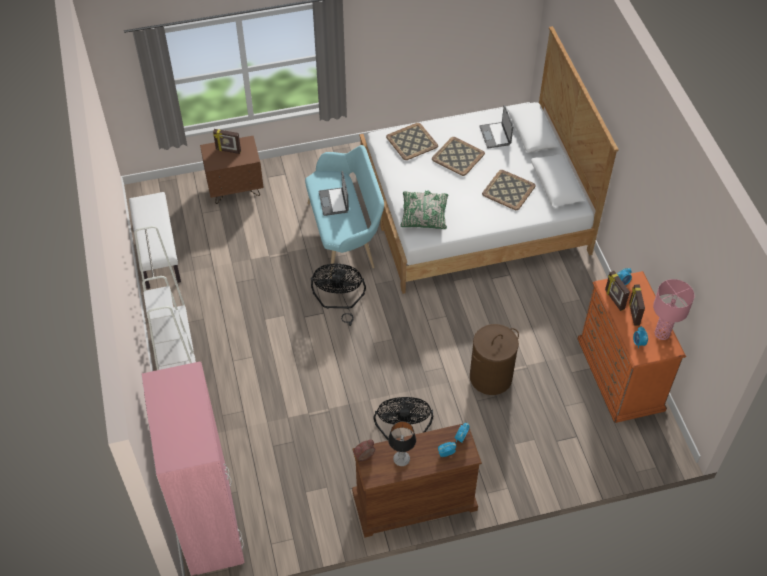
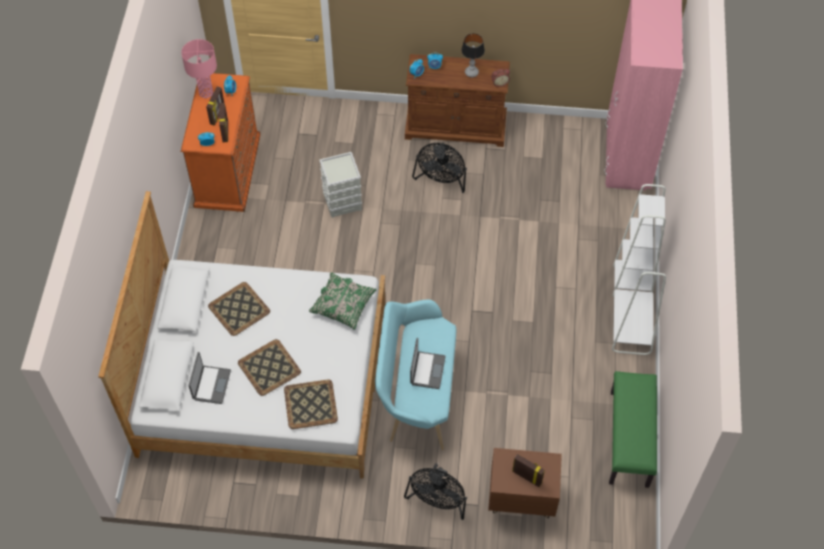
camera: 160 degrees left, 5 degrees up
white bench [129,192,181,289] -> green bench [609,371,657,488]
black fan [311,264,366,326] -> black fan moved to [404,464,467,520]
brown laundry basket [470,324,519,395] -> grey storage box [319,152,362,218]

